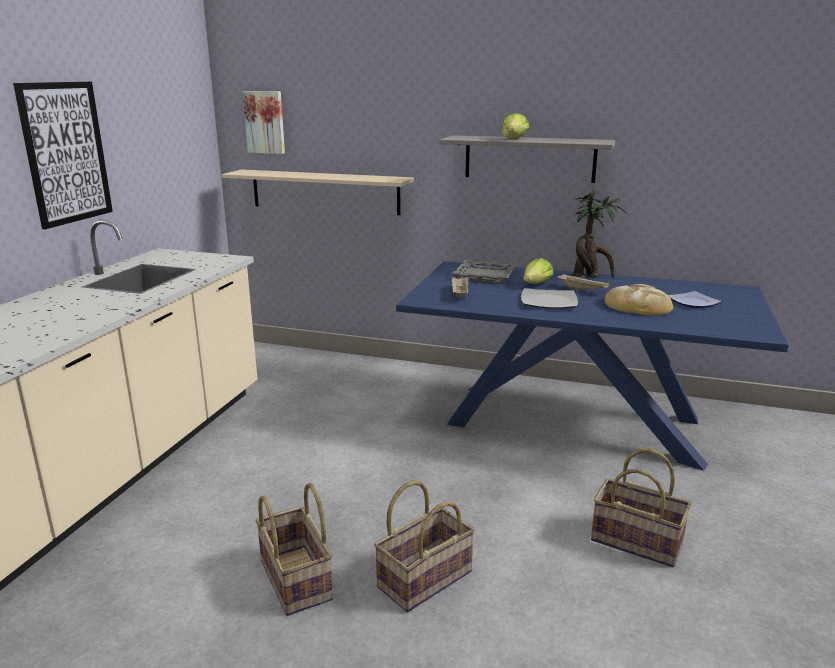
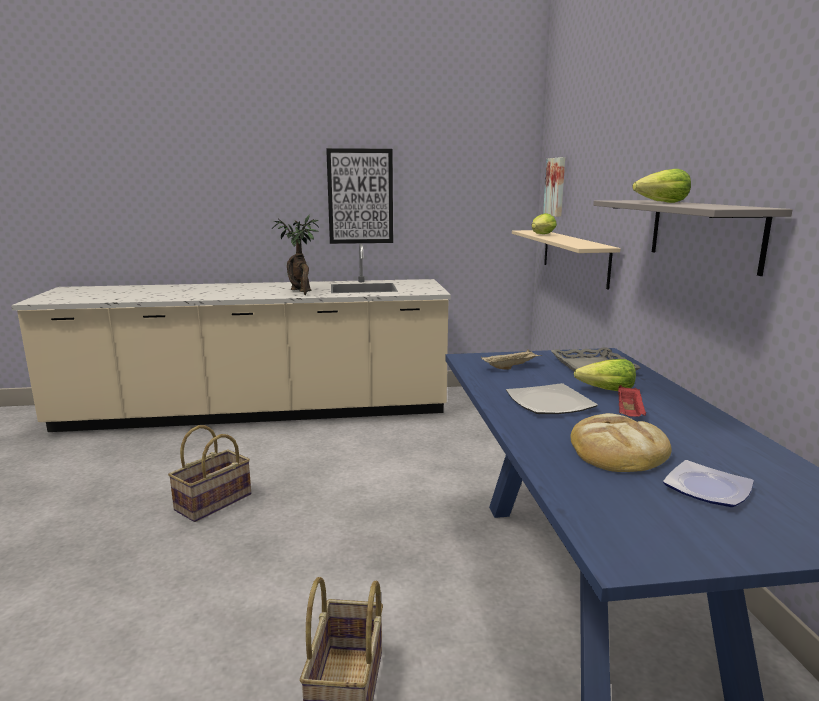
camera: 65 degrees right, 5 degrees down
basket [374,480,475,612] -> none
beige tray [557,274,610,291] -> red tray [618,385,646,417]
potted plant [572,187,627,278] -> potted plant moved to [272,215,319,295]
none -> lettuce [531,213,557,234]

